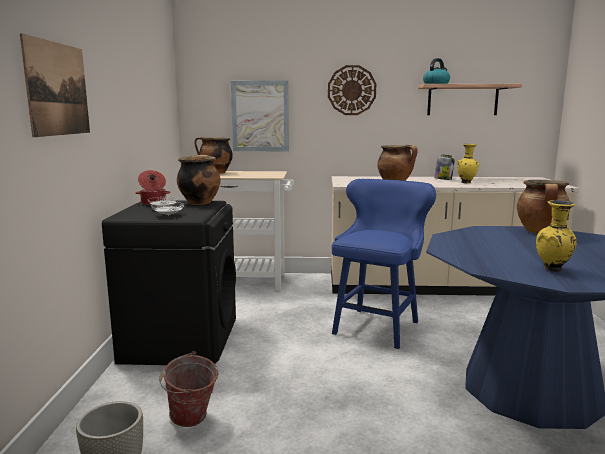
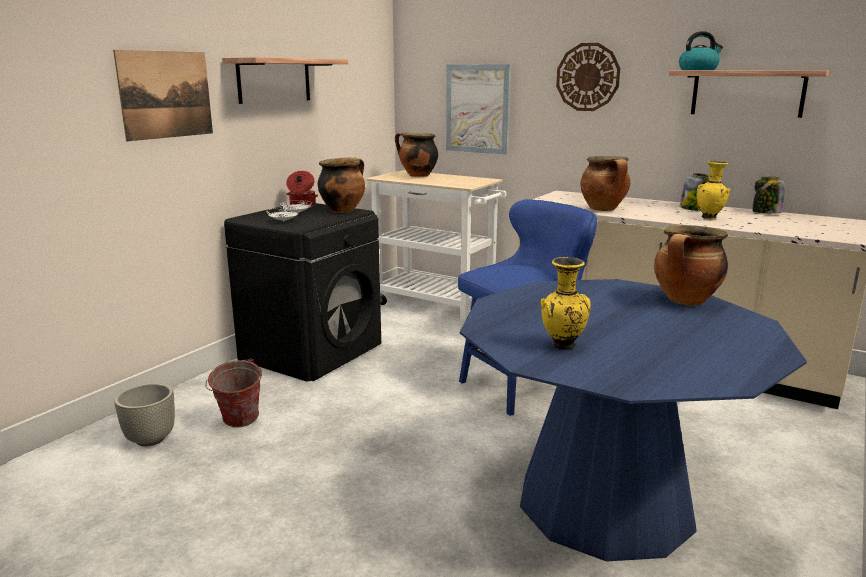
camera: 30 degrees right, 5 degrees up
none -> shelf [222,57,348,104]
none -> jar [752,177,785,213]

